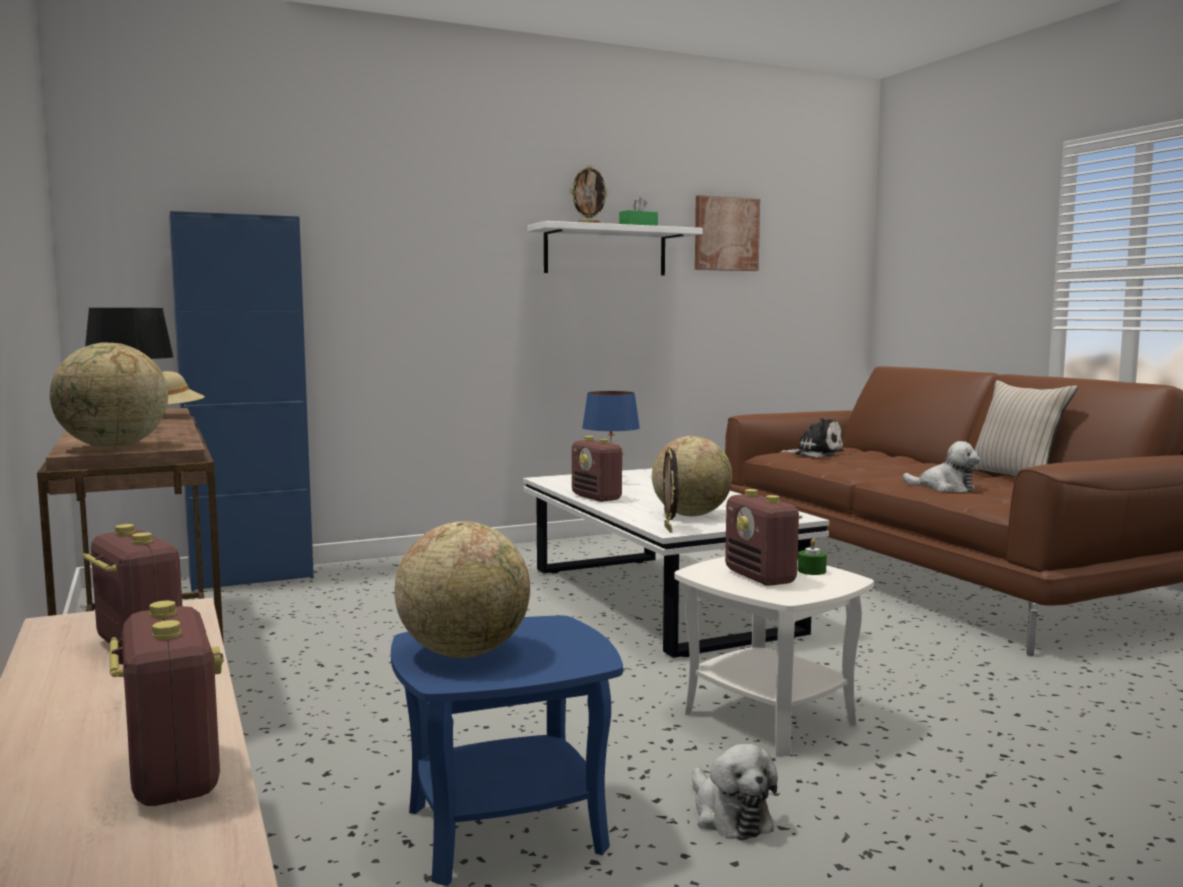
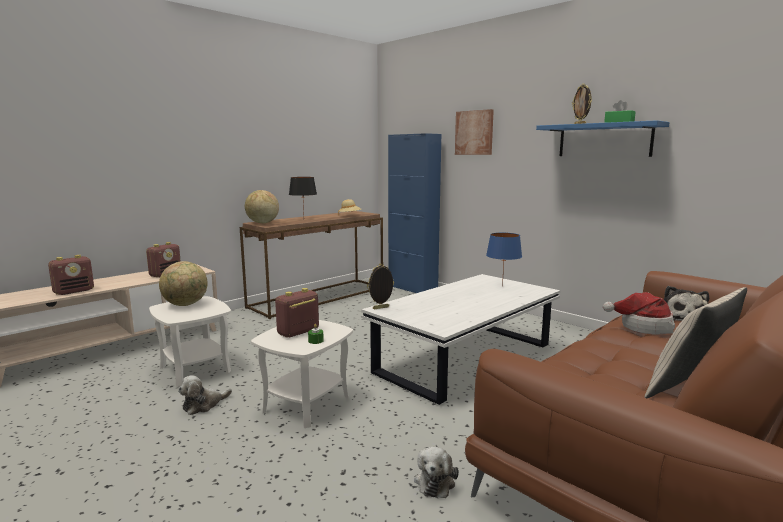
camera: 70 degrees right, 5 degrees up
blue side table [391,616,623,886] -> white side table [149,296,231,387]
white shelf [527,221,703,275] -> blue shelf [536,120,670,157]
radio [572,436,625,502] -> none
globe [652,436,732,516] -> none
picture [695,195,760,271] -> picture moved to [455,109,494,155]
plush toy [903,441,980,492] -> plush toy moved to [414,447,459,498]
none -> hat [603,292,675,335]

